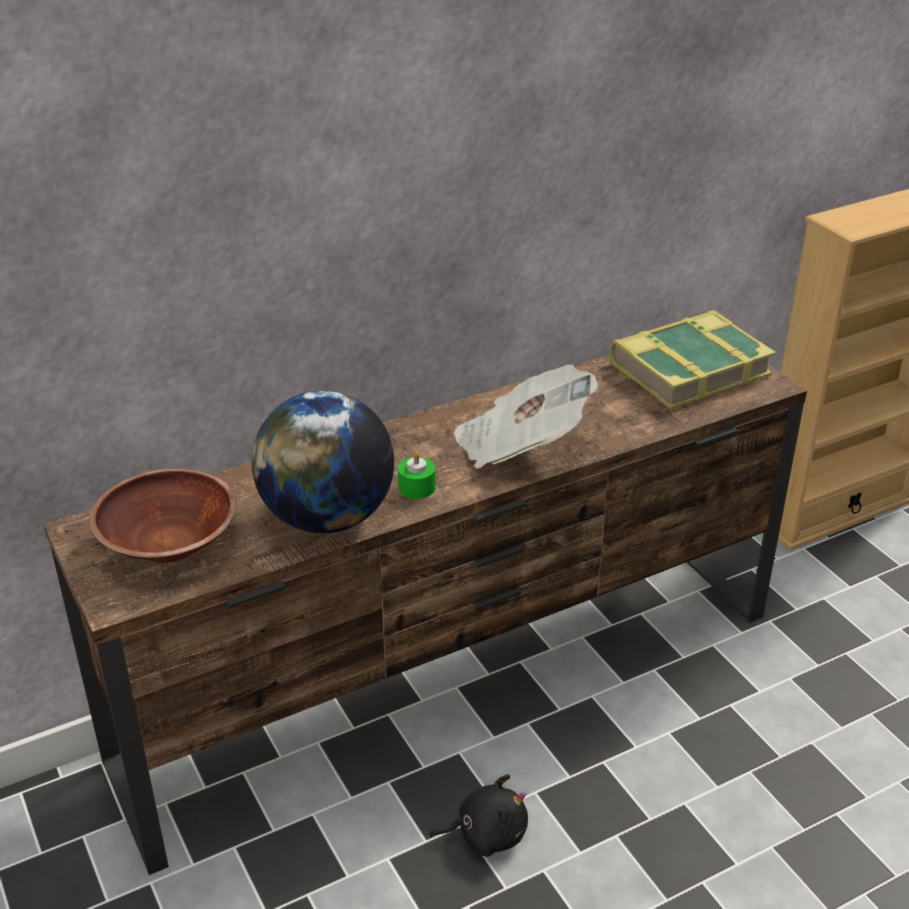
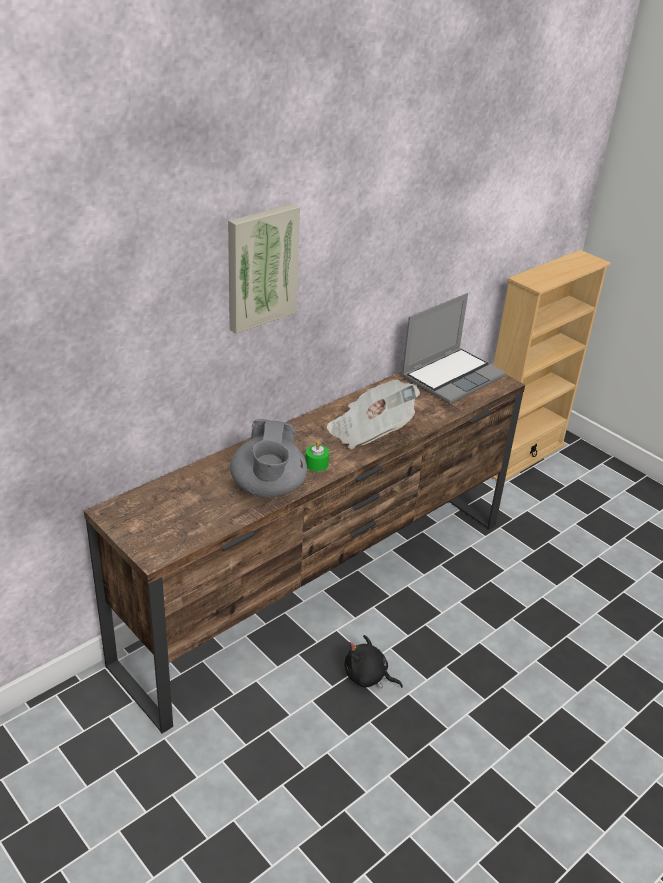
camera: 15 degrees left, 0 degrees up
brown bowl [89,469,236,563] -> none
globe [252,391,394,533] -> grey teapot [230,419,307,498]
black plush toy [429,774,528,857] -> black plush toy turned 135 degrees counterclockwise [345,635,403,688]
book [610,310,776,409] -> laptop [402,293,506,404]
none -> picture [228,203,300,334]

